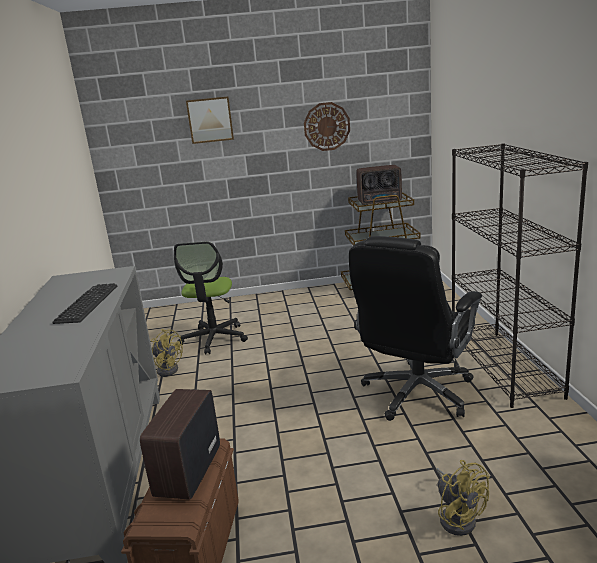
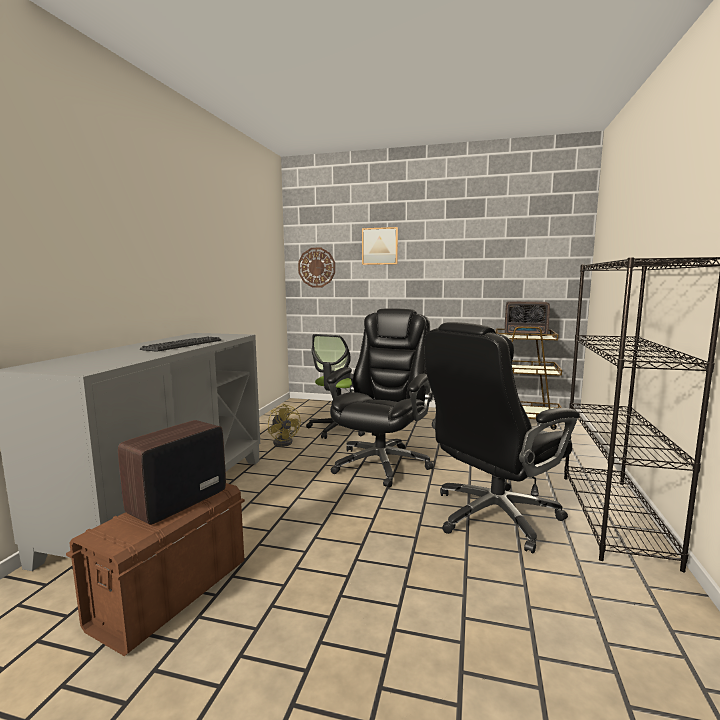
camera: 20 degrees right, 10 degrees down
wall clock [304,102,350,151] -> wall clock moved to [298,248,335,287]
yellow fan [436,460,490,536] -> none
none -> black office chair [327,308,434,488]

